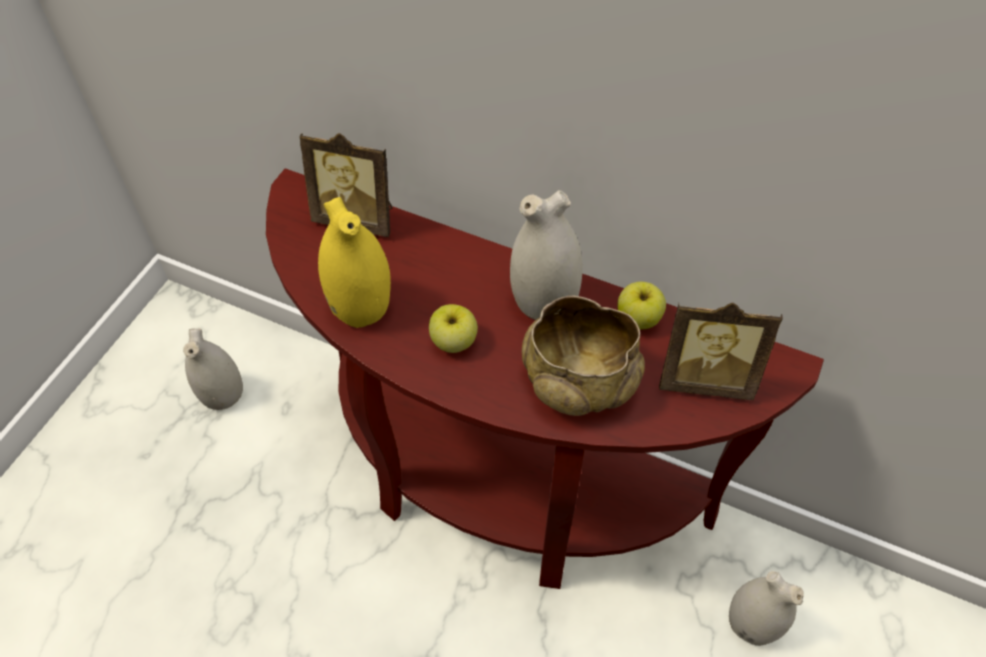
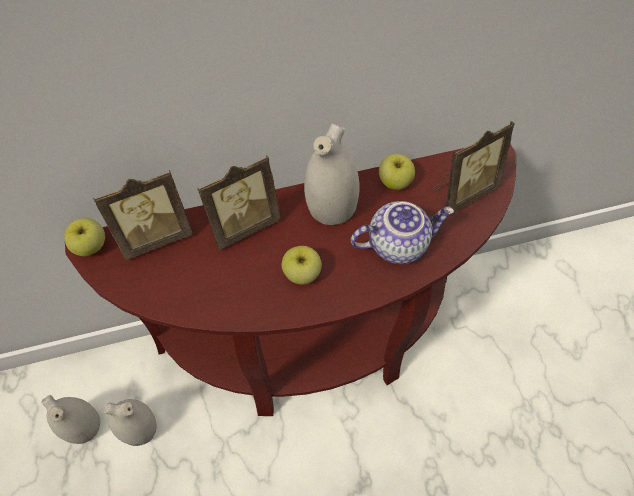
camera: 40 degrees left, 5 degrees up
yellow vase [318,197,391,328] -> none
beige bowl [522,295,645,416] -> teapot [351,201,454,264]
white vase [729,571,804,646] -> white vase moved to [104,399,157,446]
none -> apple [64,218,105,256]
none -> picture frame [197,155,281,250]

